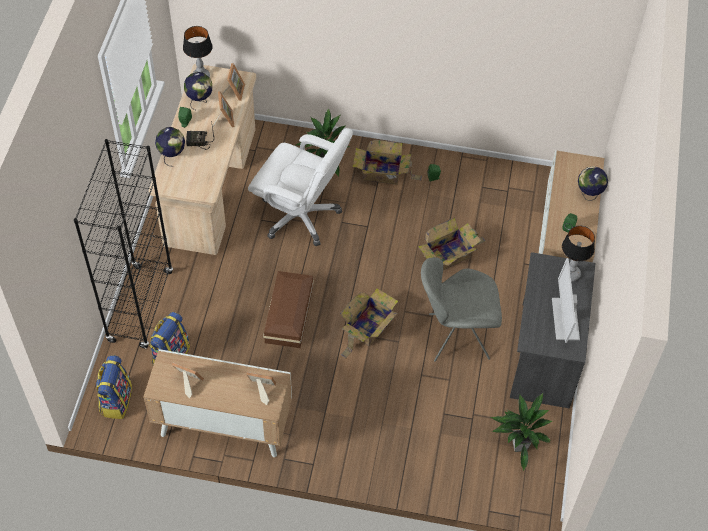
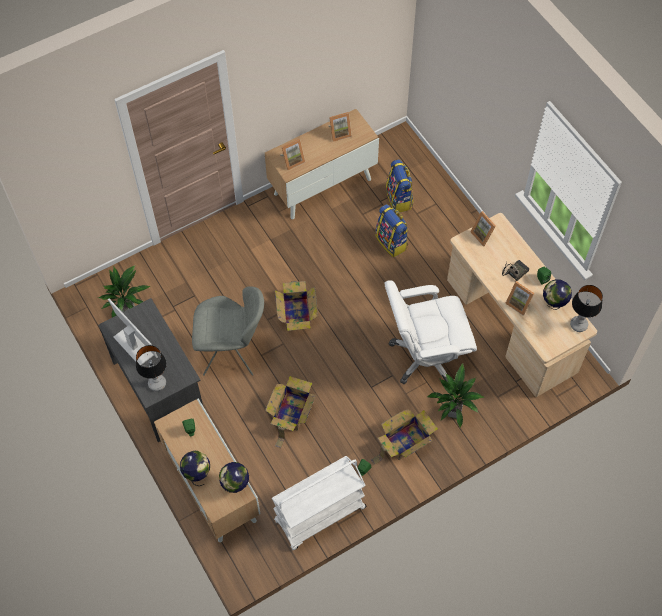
camera: 140 degrees right, 5 degrees up
black bookcase [74,139,173,348] -> none
backpack [96,356,132,419] -> backpack moved to [375,204,409,257]
globe [155,127,185,166] -> globe moved to [219,462,249,493]
picture frame [222,63,245,101] -> picture frame moved to [470,211,496,246]
brown storage box [263,271,314,348] -> none
grey chair [421,257,502,362] -> grey chair turned 45 degrees clockwise [192,286,264,376]
none -> white cart [272,456,367,550]

